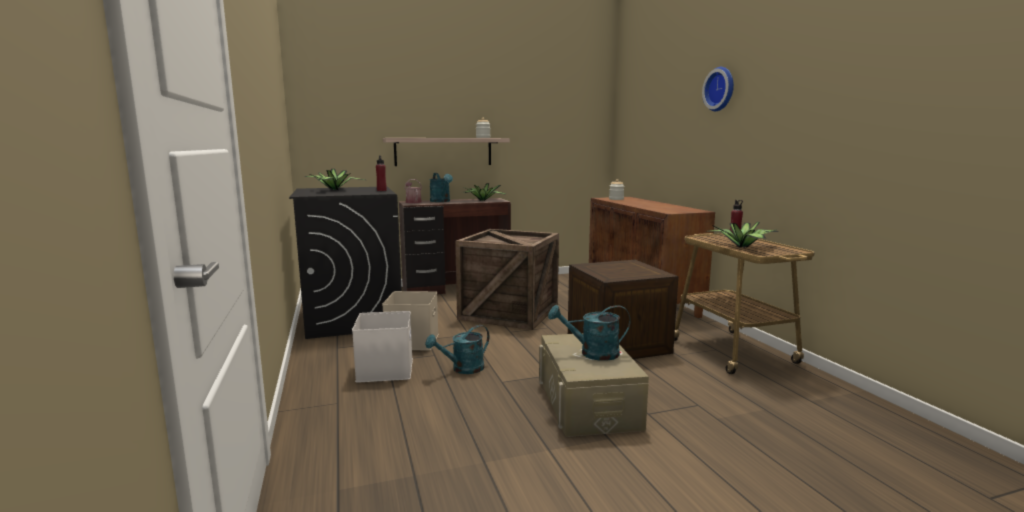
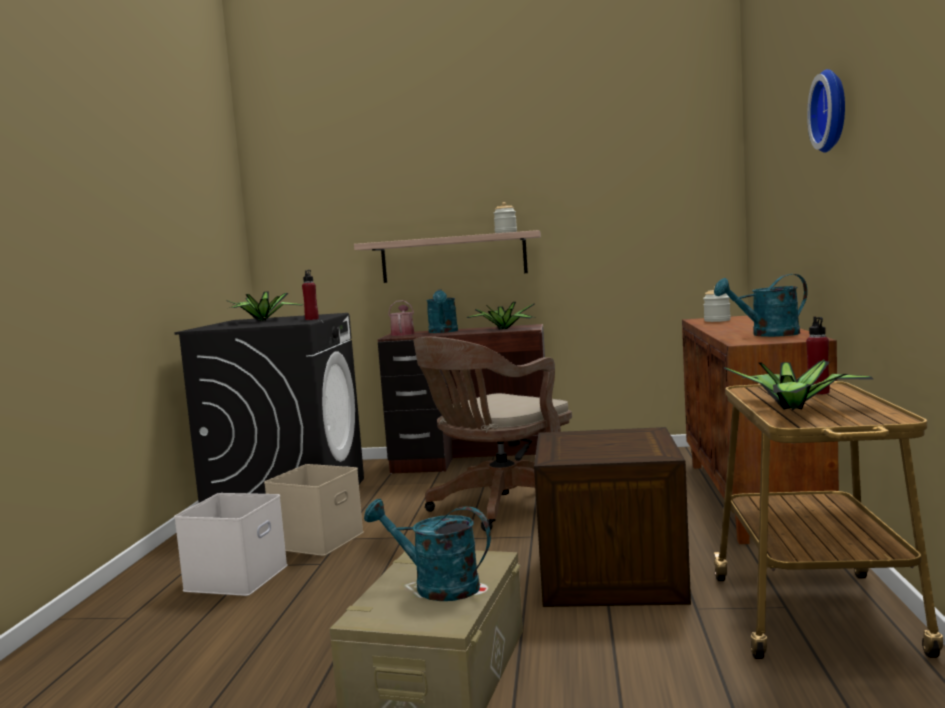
camera: 25 degrees right, 5 degrees down
turquoise watering can [425,325,490,374] -> turquoise watering can moved to [714,274,808,337]
crate [455,229,559,330] -> brown office chair [413,336,572,531]

